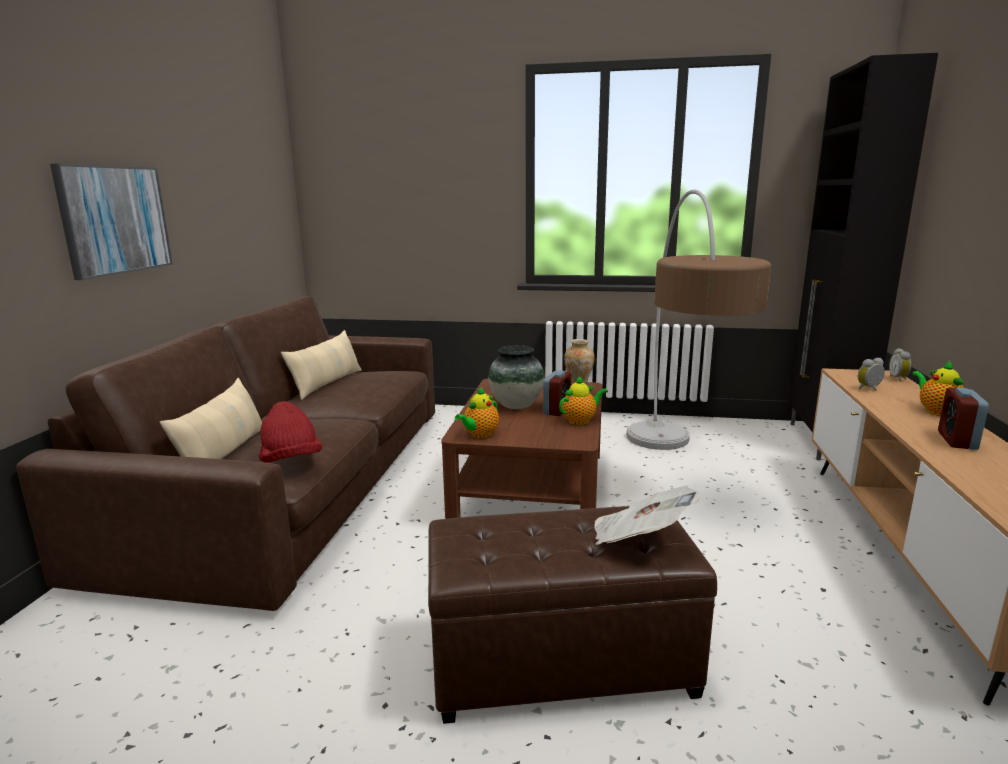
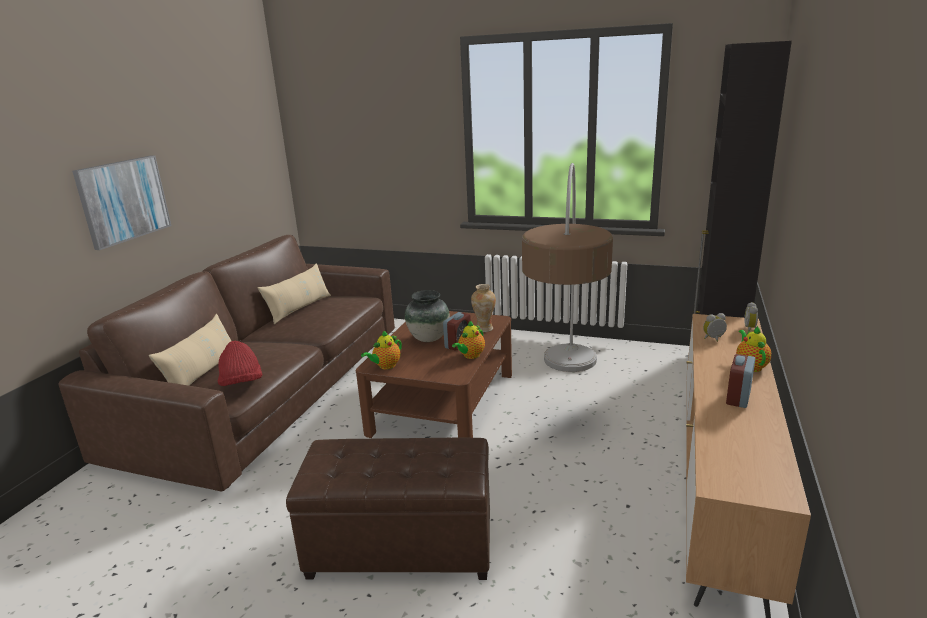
camera: 10 degrees right, 5 degrees up
teapot [559,376,608,425] -> teapot turned 150 degrees clockwise [452,321,485,359]
newspaper [594,485,699,545] -> none

